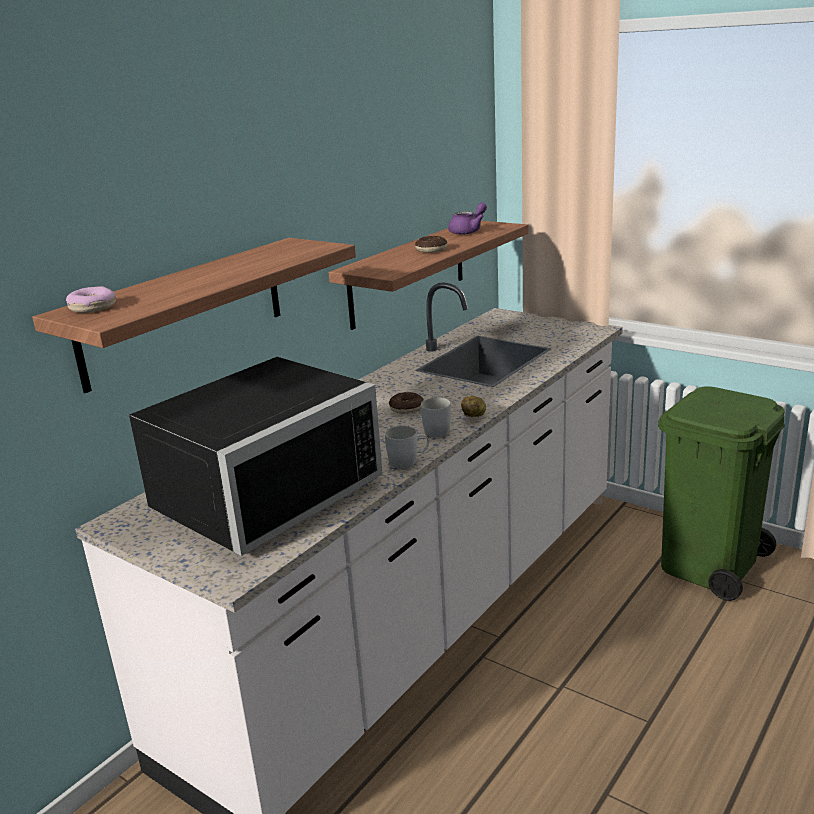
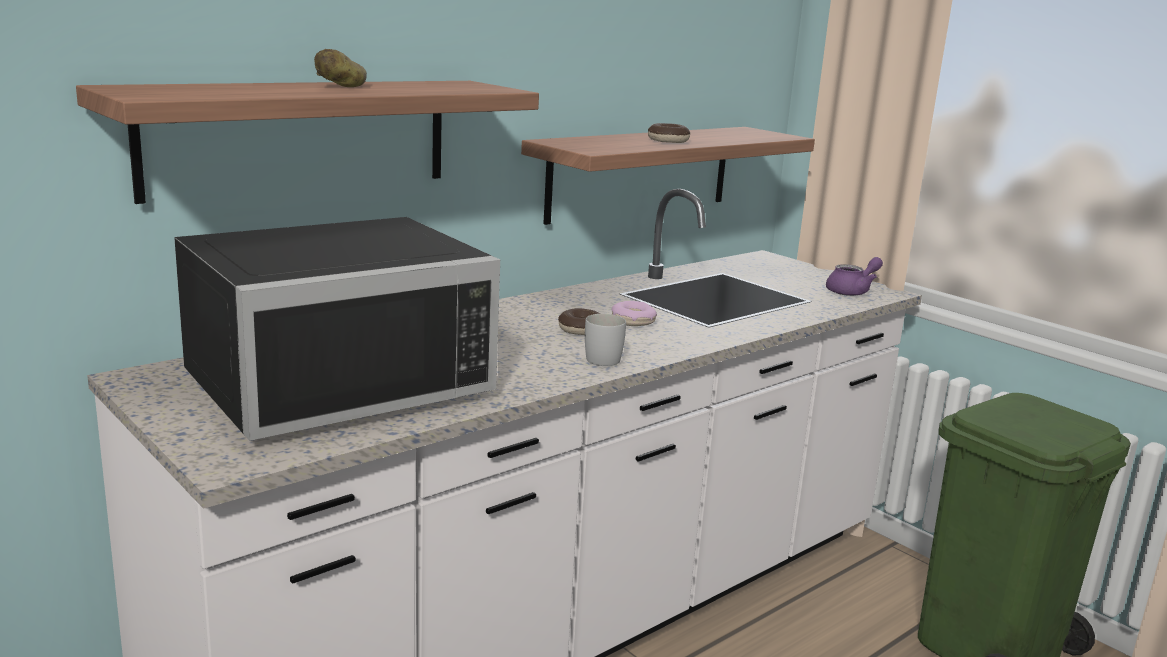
camera: 10 degrees right, 5 degrees down
donut [66,286,116,313] -> donut moved to [612,301,657,326]
white mug [385,426,429,469] -> none
purple teapot [448,203,487,235] -> purple teapot moved to [826,257,883,296]
potato [461,396,486,417] -> potato moved to [314,49,367,87]

